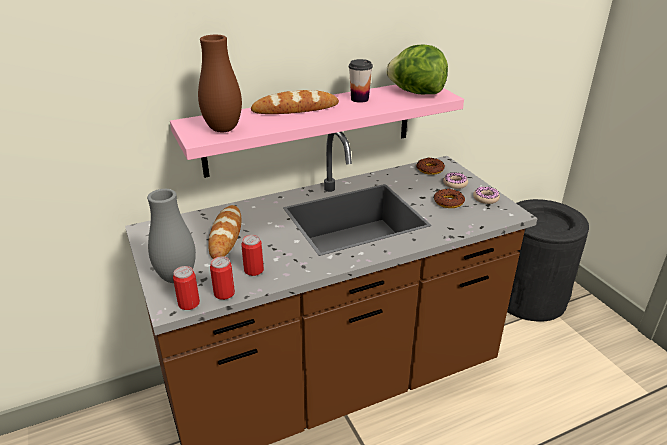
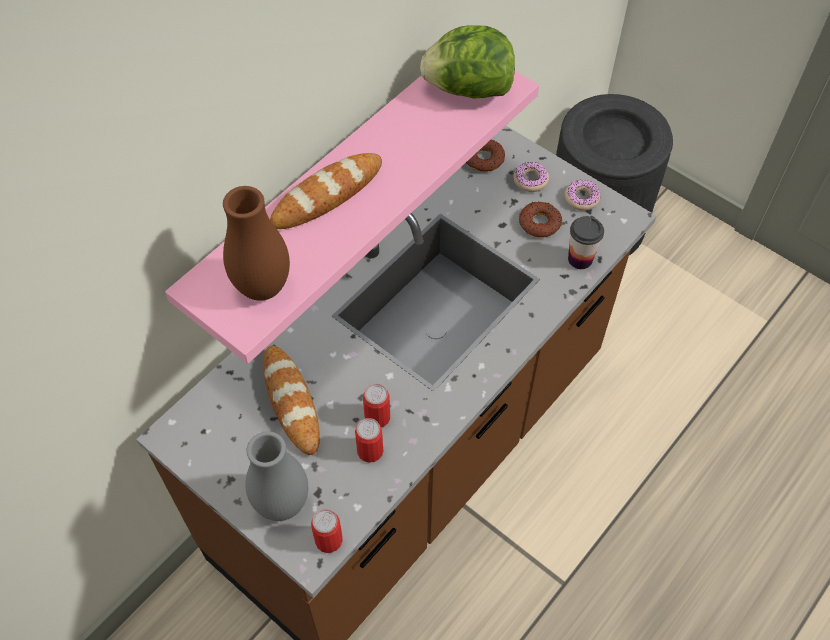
camera: 25 degrees left, 25 degrees up
can [210,256,235,300] -> can moved to [363,384,390,427]
cup [349,59,373,103] -> cup moved to [568,216,604,269]

